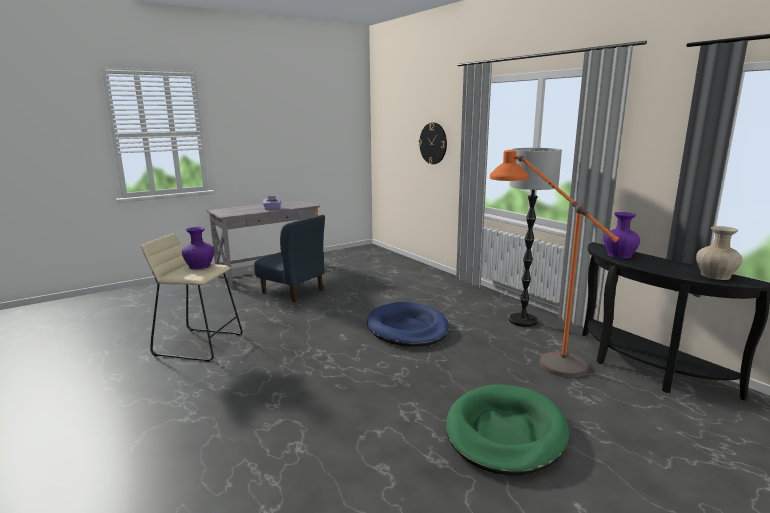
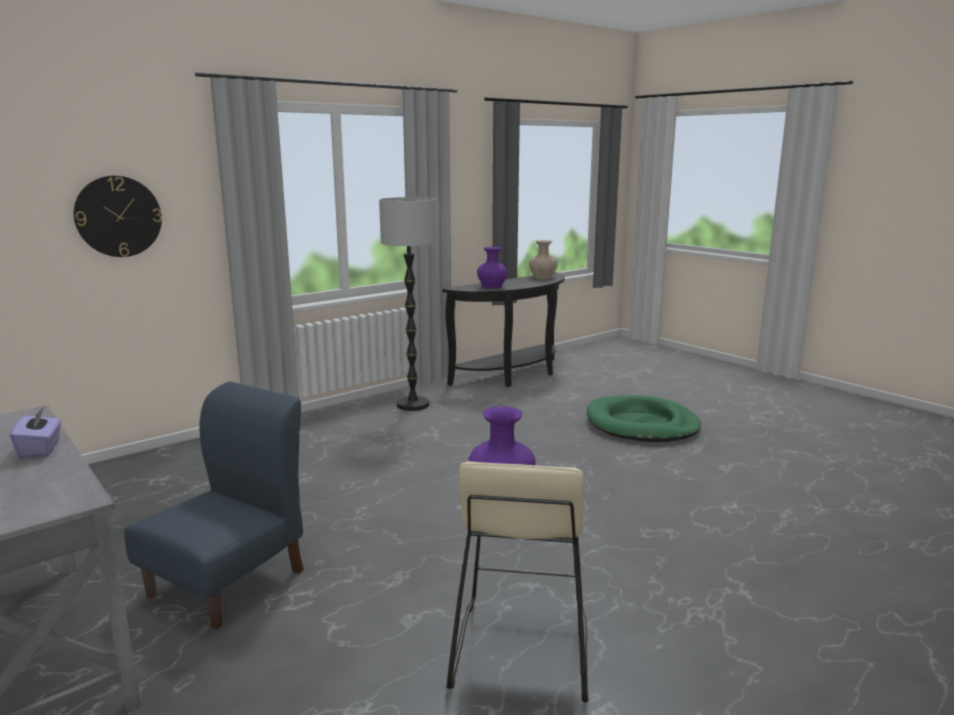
camera: 95 degrees left, 0 degrees up
blue dog bed [367,302,449,347] -> none
orange floor lamp [490,150,619,378] -> none

